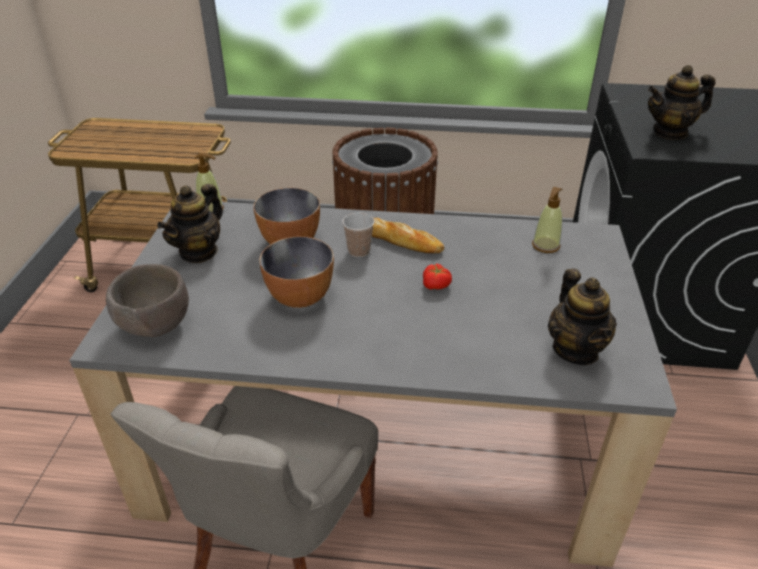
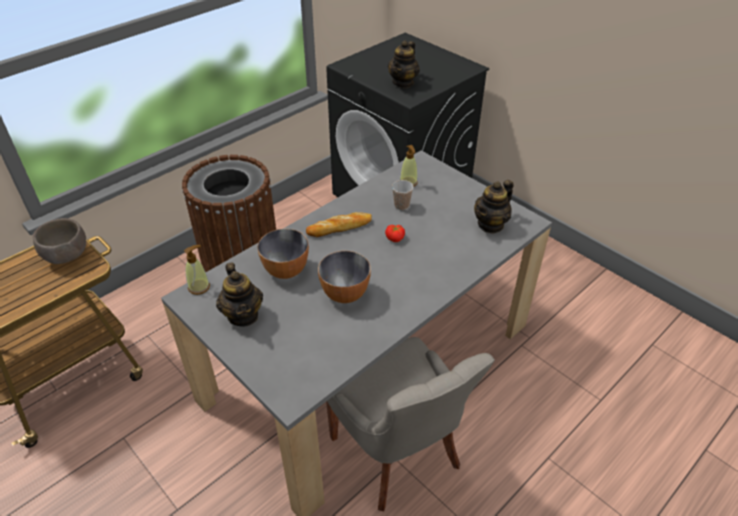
camera: 50 degrees left, 5 degrees up
brown bowl [106,264,189,337] -> brown bowl moved to [33,218,86,264]
cup [342,213,374,257] -> cup moved to [392,180,414,210]
teapot [548,268,617,365] -> teapot turned 105 degrees clockwise [474,180,514,234]

